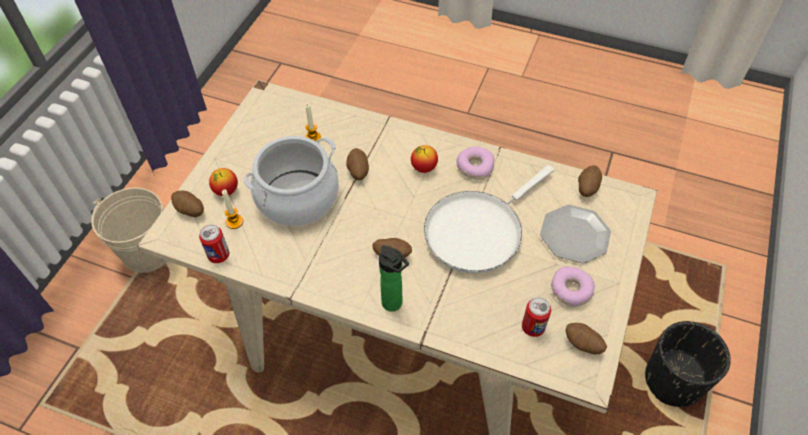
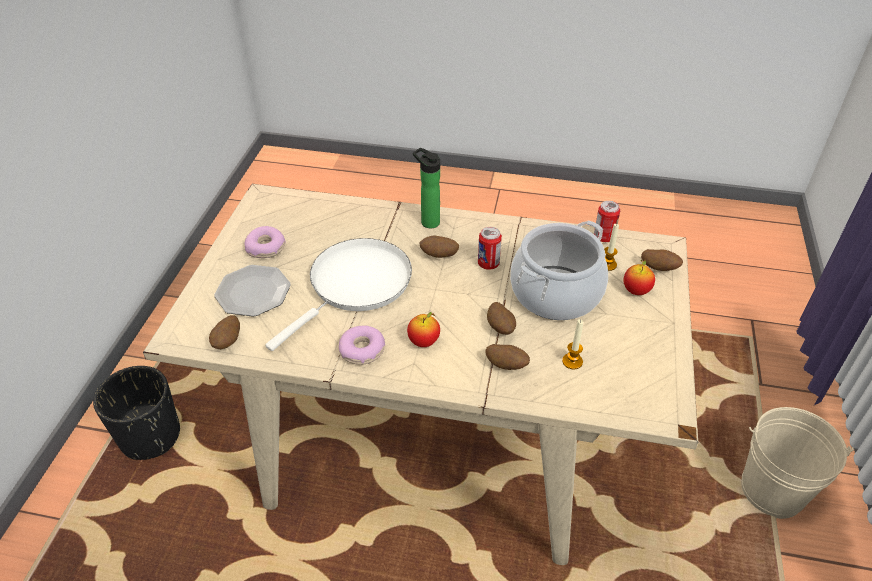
camera: 170 degrees right, 10 degrees down
can [522,297,551,337] -> can moved to [478,227,502,270]
potato [565,323,607,355] -> potato moved to [485,344,530,370]

